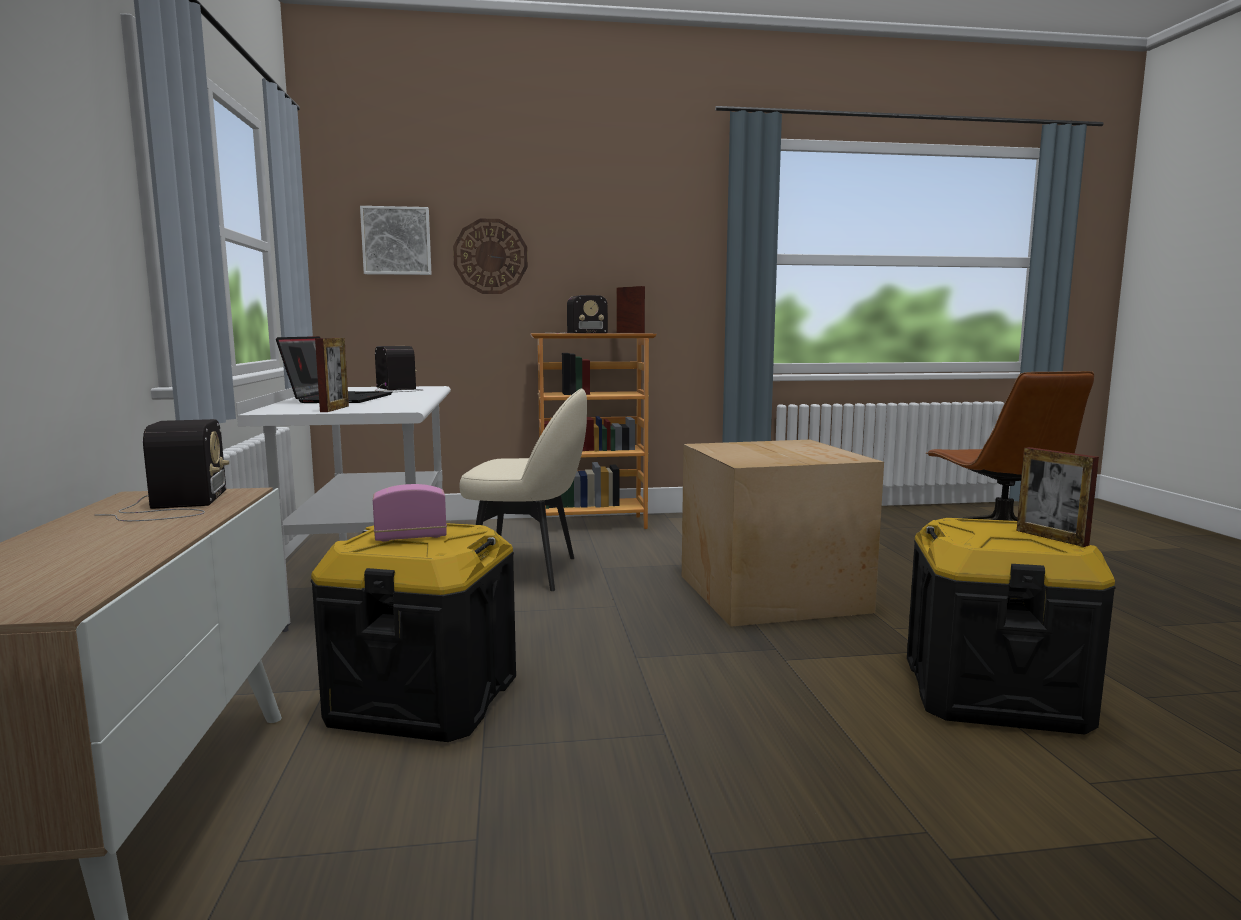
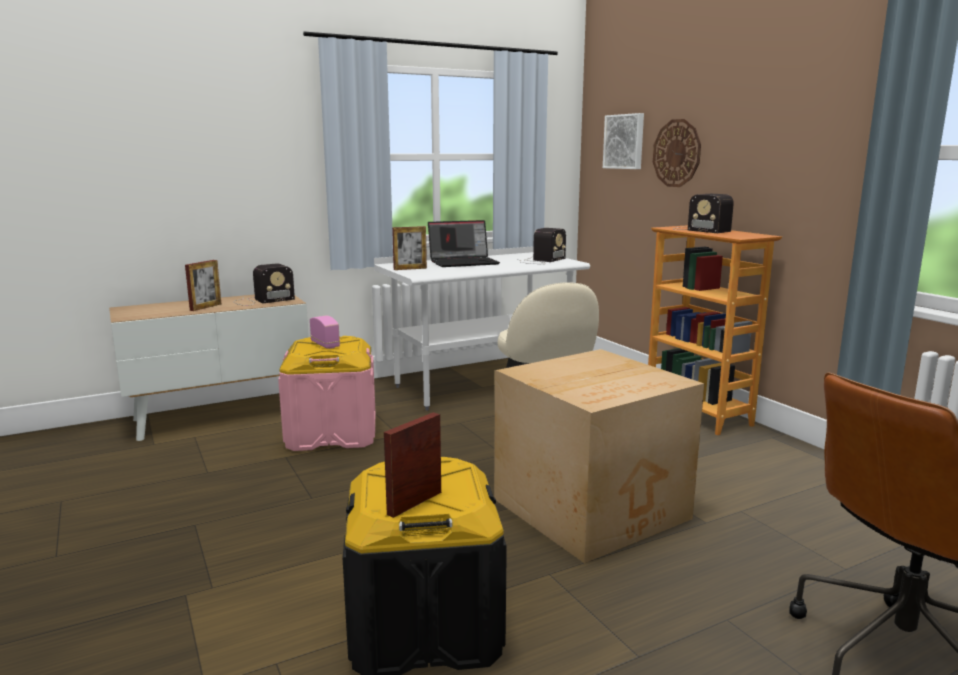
camera: 70 degrees right, 5 degrees up
black storage box [311,523,516,742] -> pink storage box [278,336,376,451]
picture frame [616,286,645,333] -> picture frame moved to [185,260,221,311]

